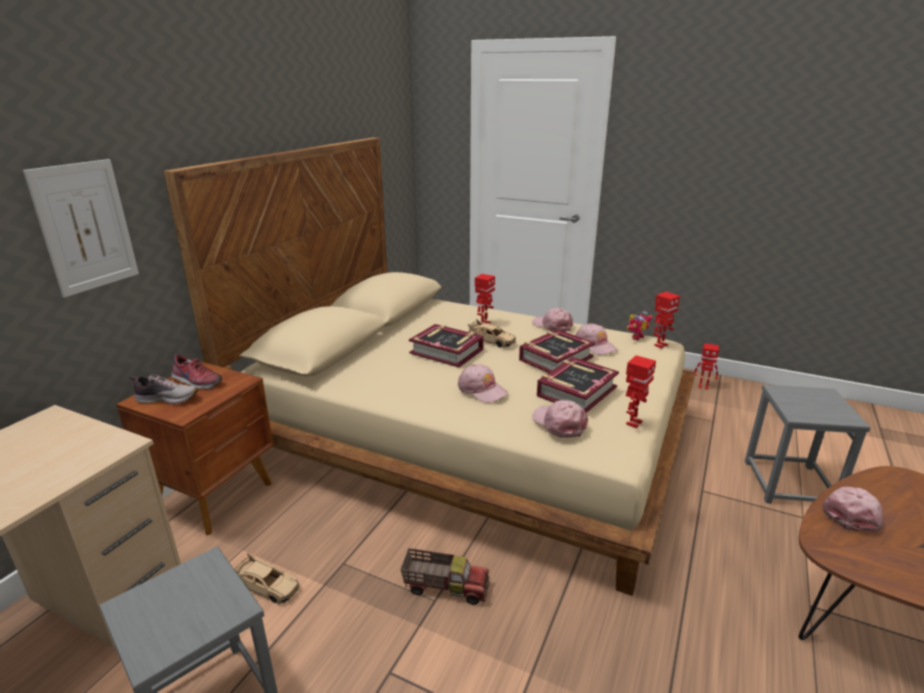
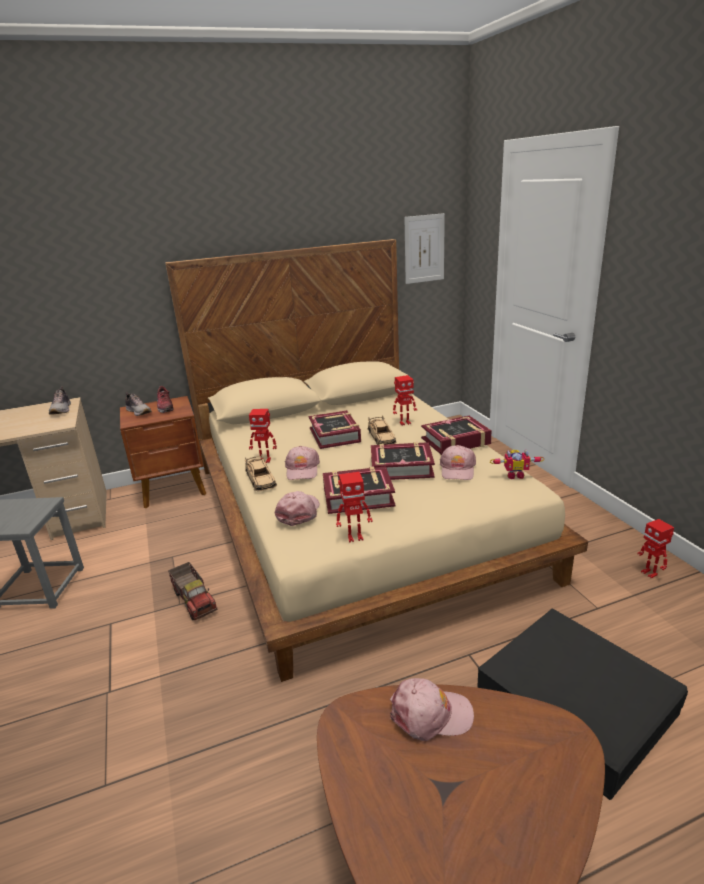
camera: 45 degrees right, 0 degrees up
picture [23,159,139,298] -> picture moved to [404,213,445,284]
beige toy car [234,553,300,605] -> beige toy car moved to [245,454,277,491]
pink cap [532,308,573,332] -> book [421,416,492,455]
toy robot [653,292,680,349] -> toy robot moved to [249,409,277,463]
grey stool [745,384,871,503] -> black storage box [477,609,688,800]
none -> shoe [49,387,71,414]

